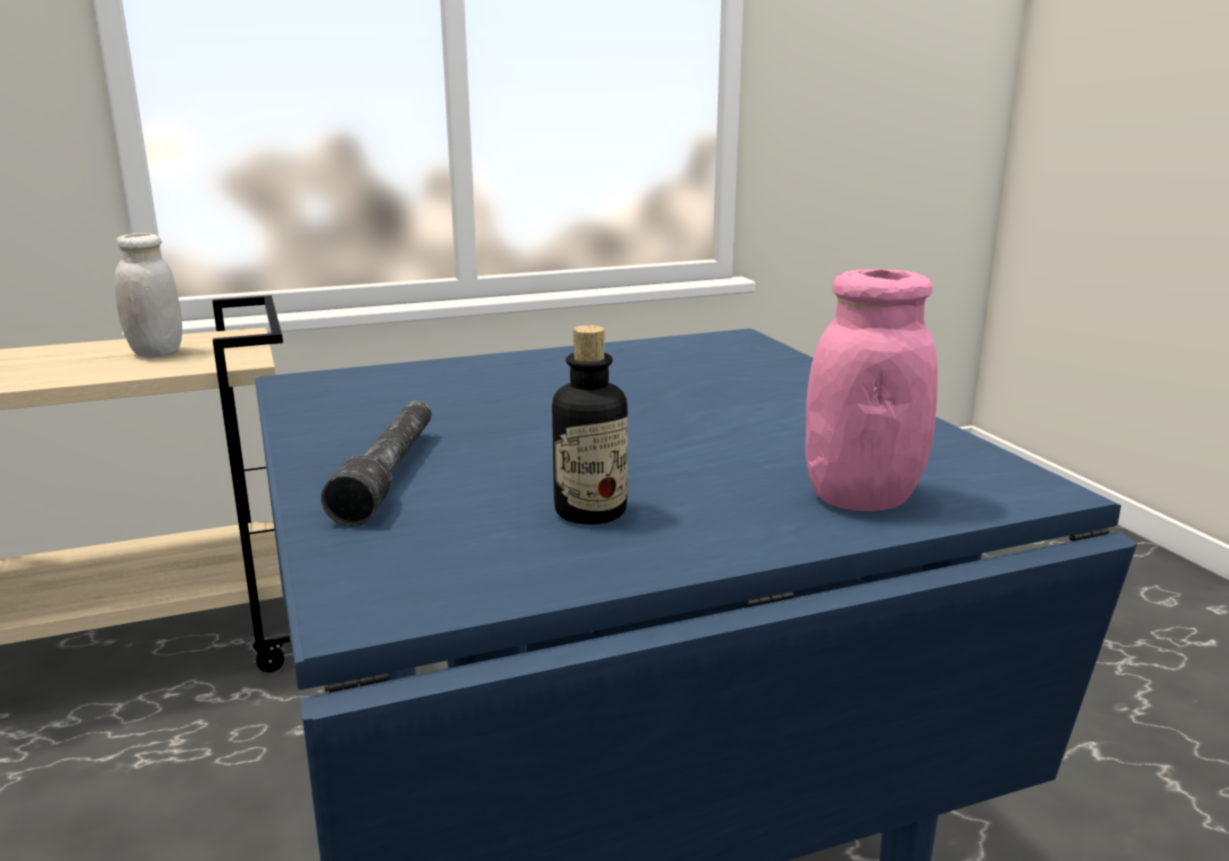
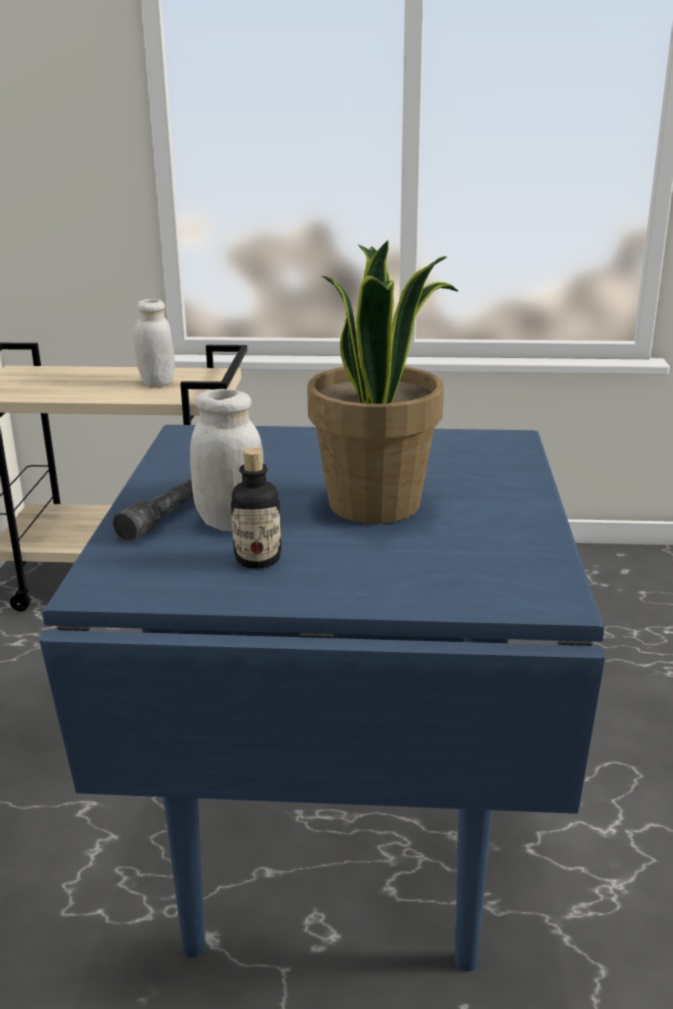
camera: 25 degrees right, 5 degrees up
pink jar [805,269,938,511] -> none
none -> white jar [190,389,264,531]
none -> potted plant [307,240,459,524]

